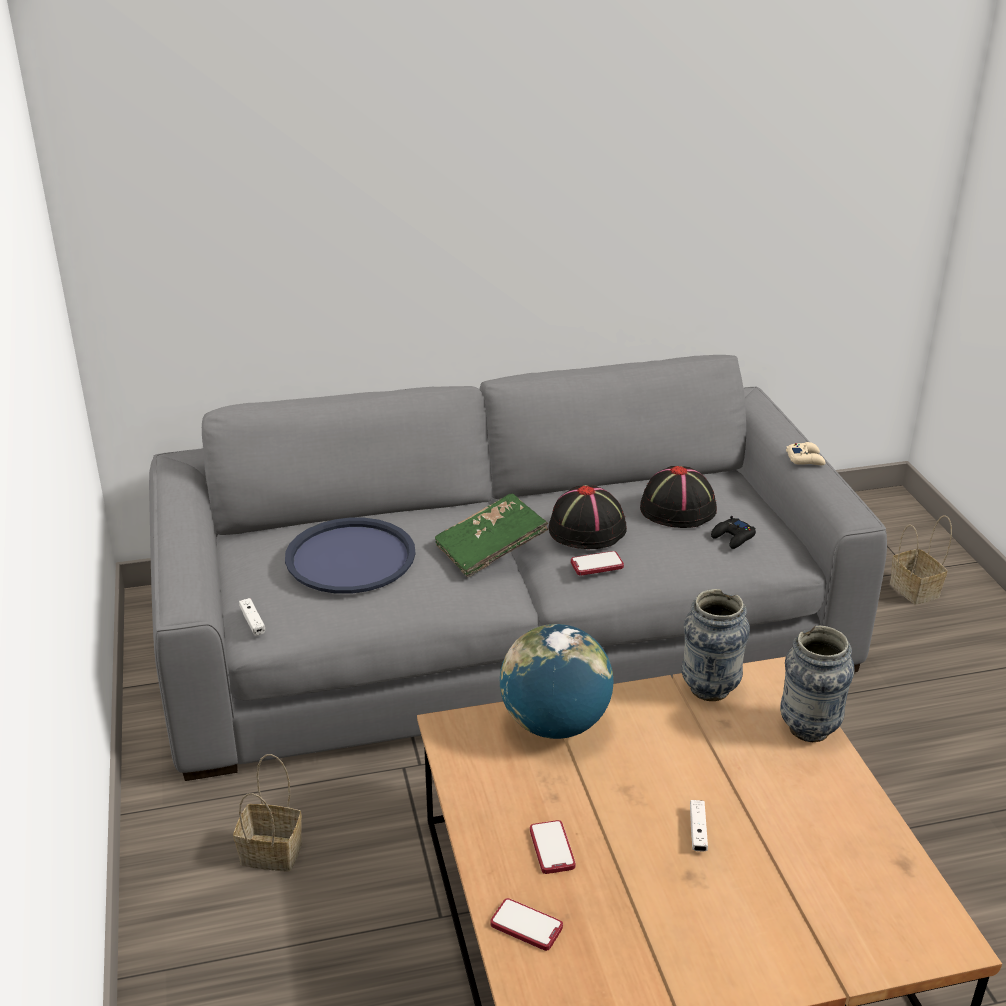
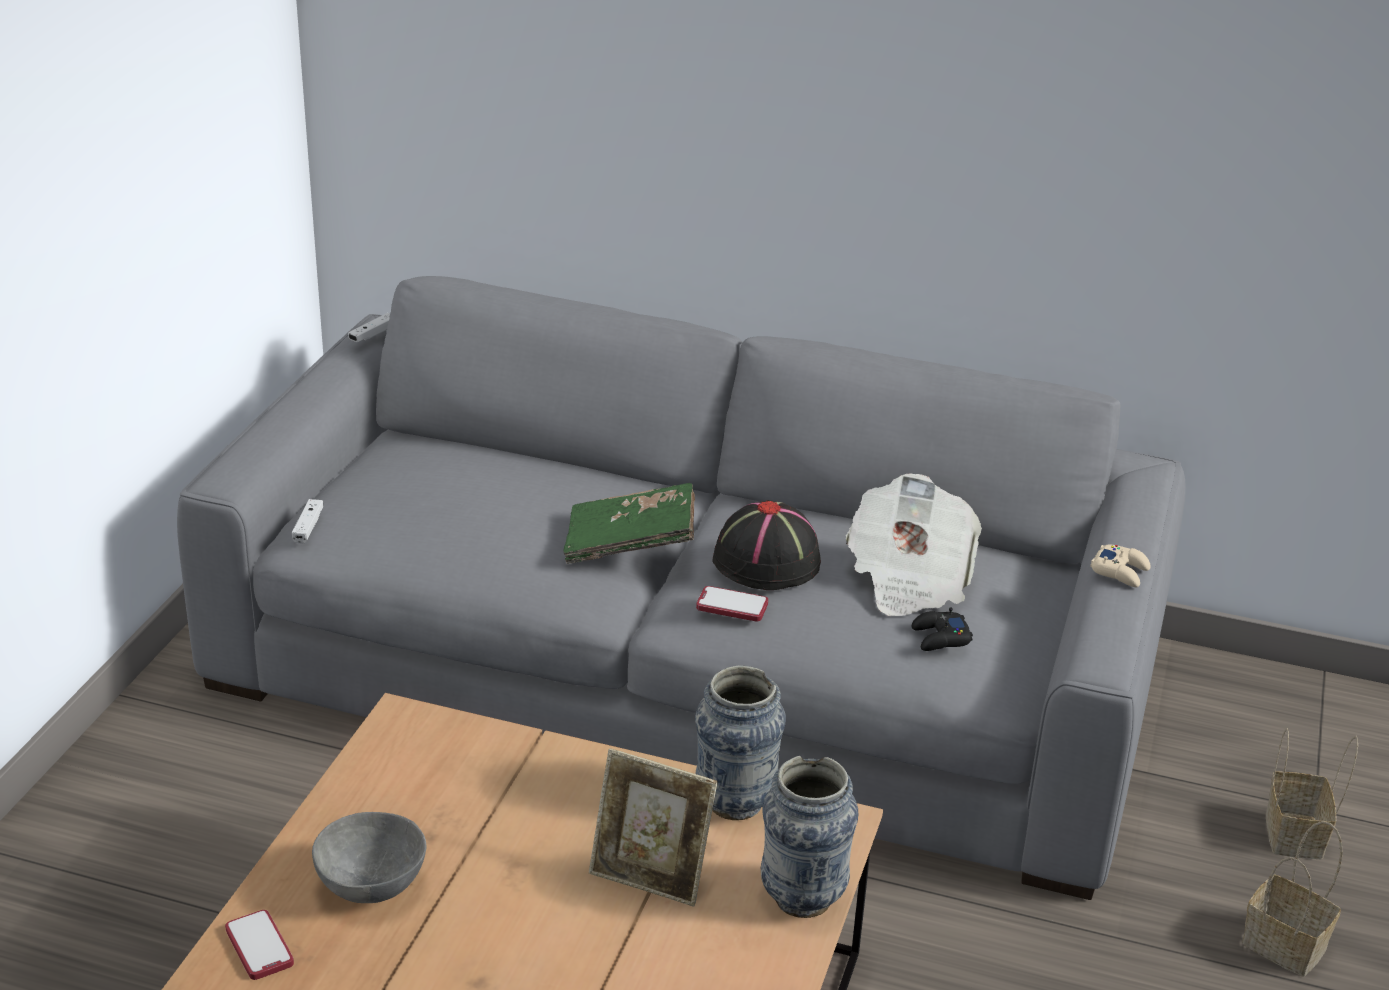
camera: 30 degrees right, 0 degrees up
basket [233,754,302,872] -> basket moved to [1242,821,1343,977]
blue tray [285,518,415,594] -> none
globe [500,624,613,739] -> none
phone [530,820,576,874] -> grey bowl [312,812,426,903]
black hat [640,466,717,528] -> newspaper [846,473,982,616]
white game controller [690,800,708,852] -> white game controller moved to [348,313,390,342]
none -> picture frame [589,748,717,907]

